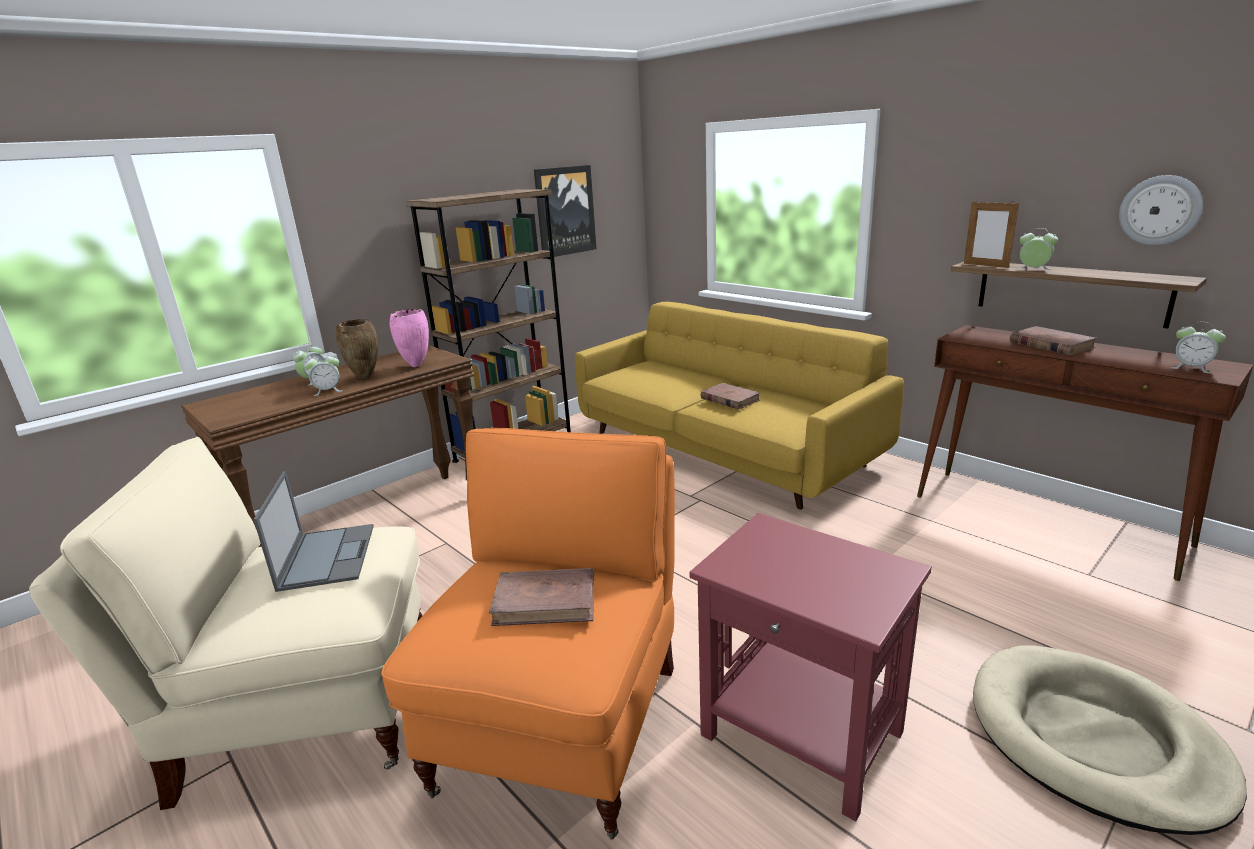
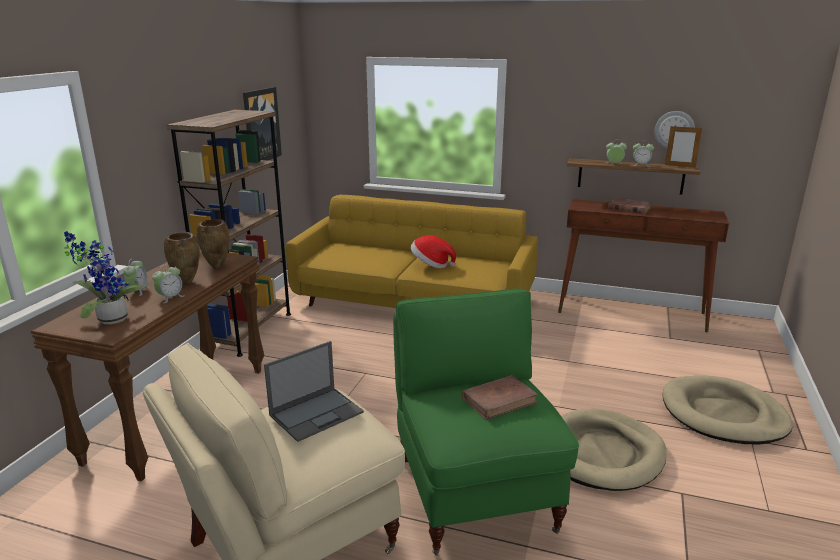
camera: 30 degrees left, 0 degrees up
laptop [253,471,374,592] -> laptop turned 90 degrees clockwise [264,341,364,442]
orange armchair [381,428,675,840] -> green armchair [393,289,579,555]
pink vase [390,309,429,367] -> brown vase [197,219,230,269]
red side table [689,513,932,822] -> beige dog bed [561,408,667,491]
brown book [701,383,760,410] -> hat [411,235,456,268]
picture frame [964,202,1019,268] -> picture frame moved to [665,125,702,168]
alarm clock [1171,322,1226,373] -> alarm clock moved to [633,140,654,167]
none -> potted plant [64,231,142,324]

